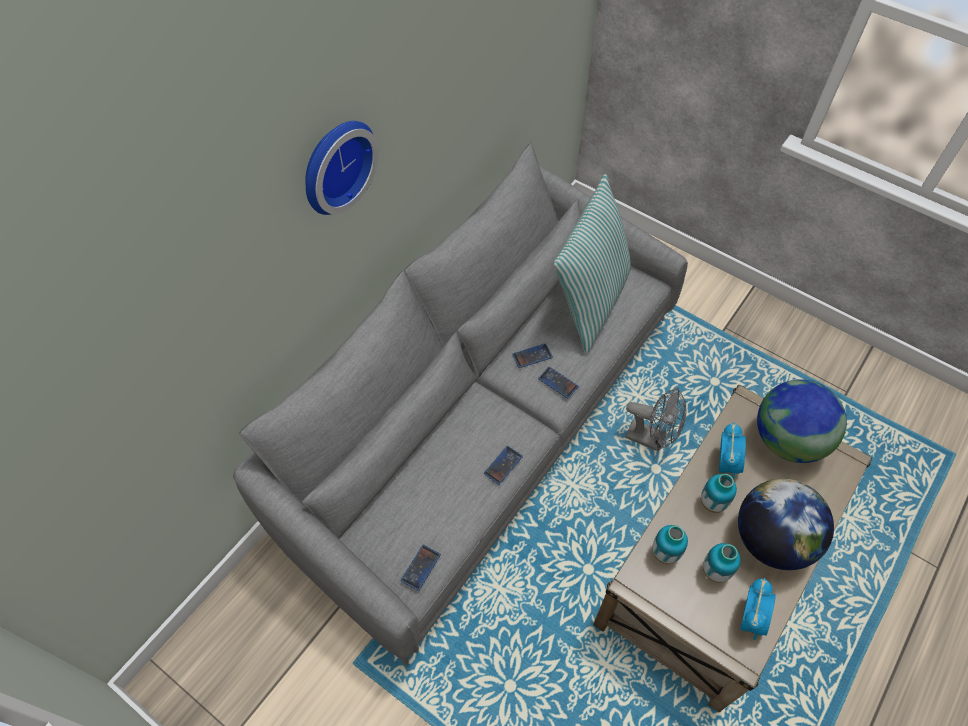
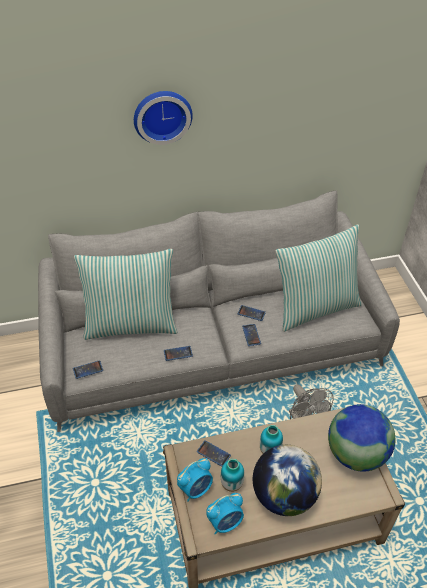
camera: 40 degrees right, 10 degrees down
vase [652,525,688,564] -> phone [197,440,231,467]
alarm clock [719,422,746,479] -> alarm clock moved to [177,458,213,502]
none -> pillow [74,249,178,340]

